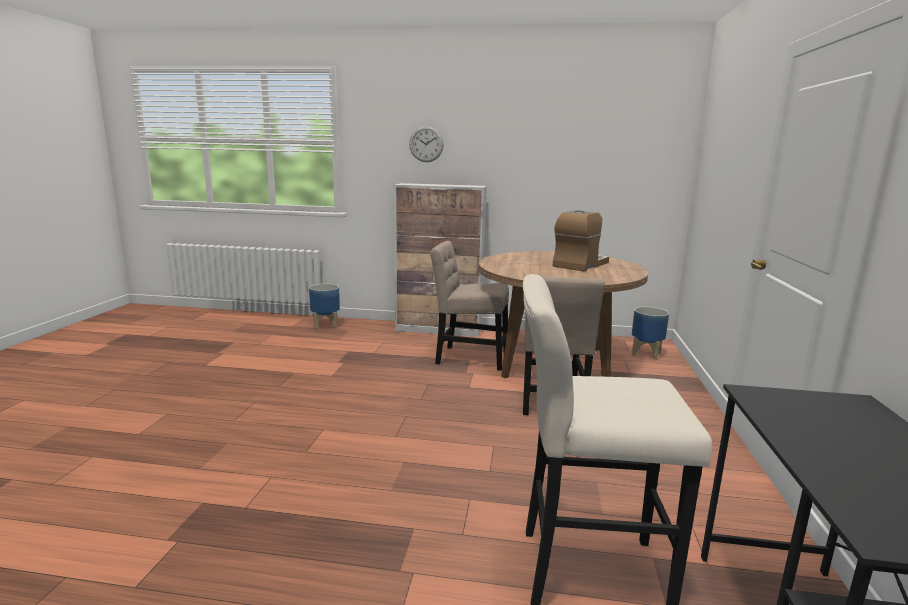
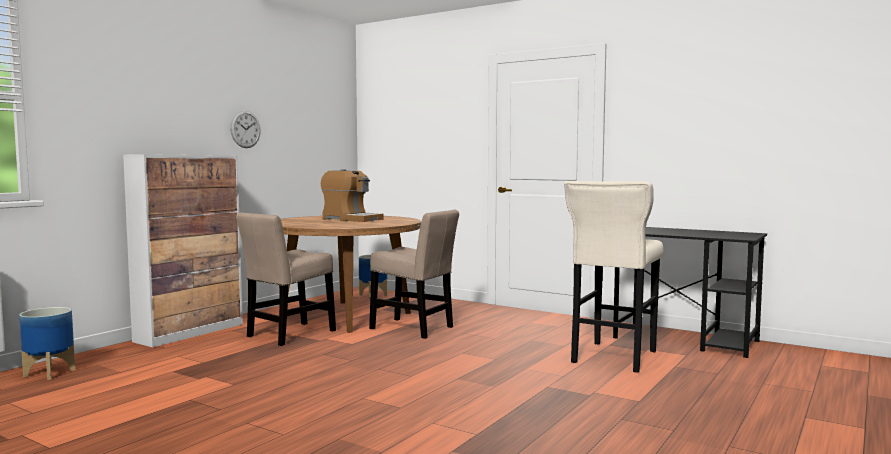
camera: 65 degrees left, 10 degrees down
wall clock [409,126,444,162] -> wall clock moved to [230,111,261,148]
coffee machine [553,210,609,271] -> coffee machine turned 150 degrees clockwise [321,169,383,222]

